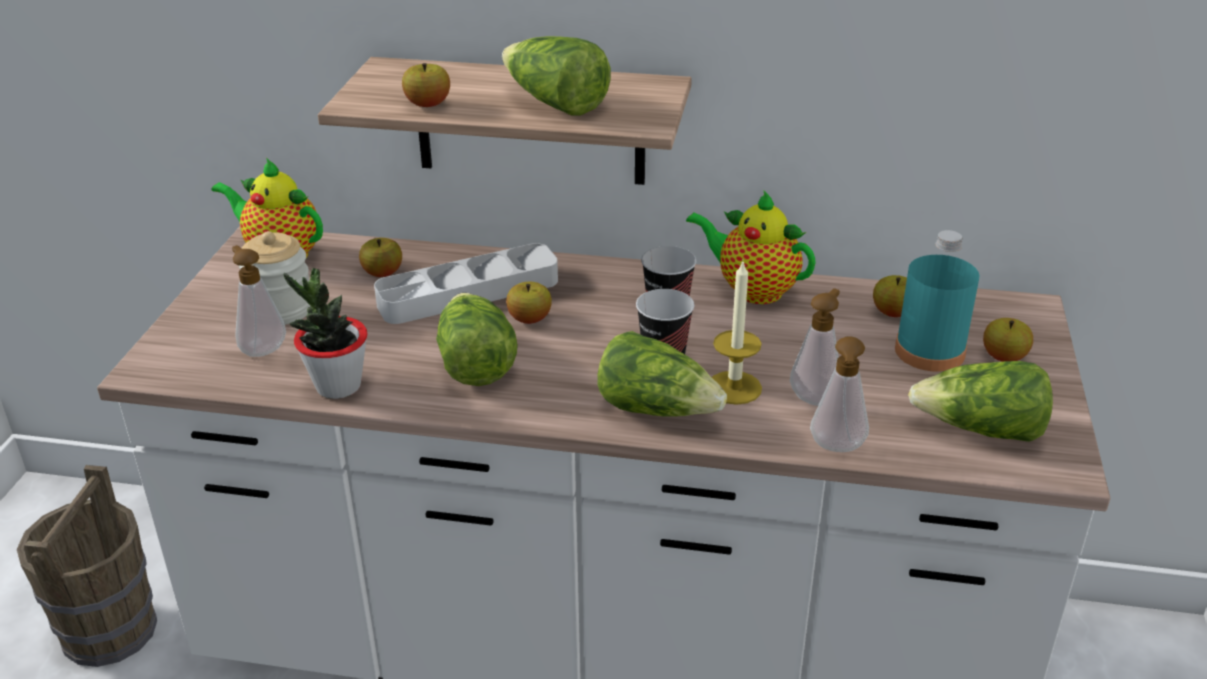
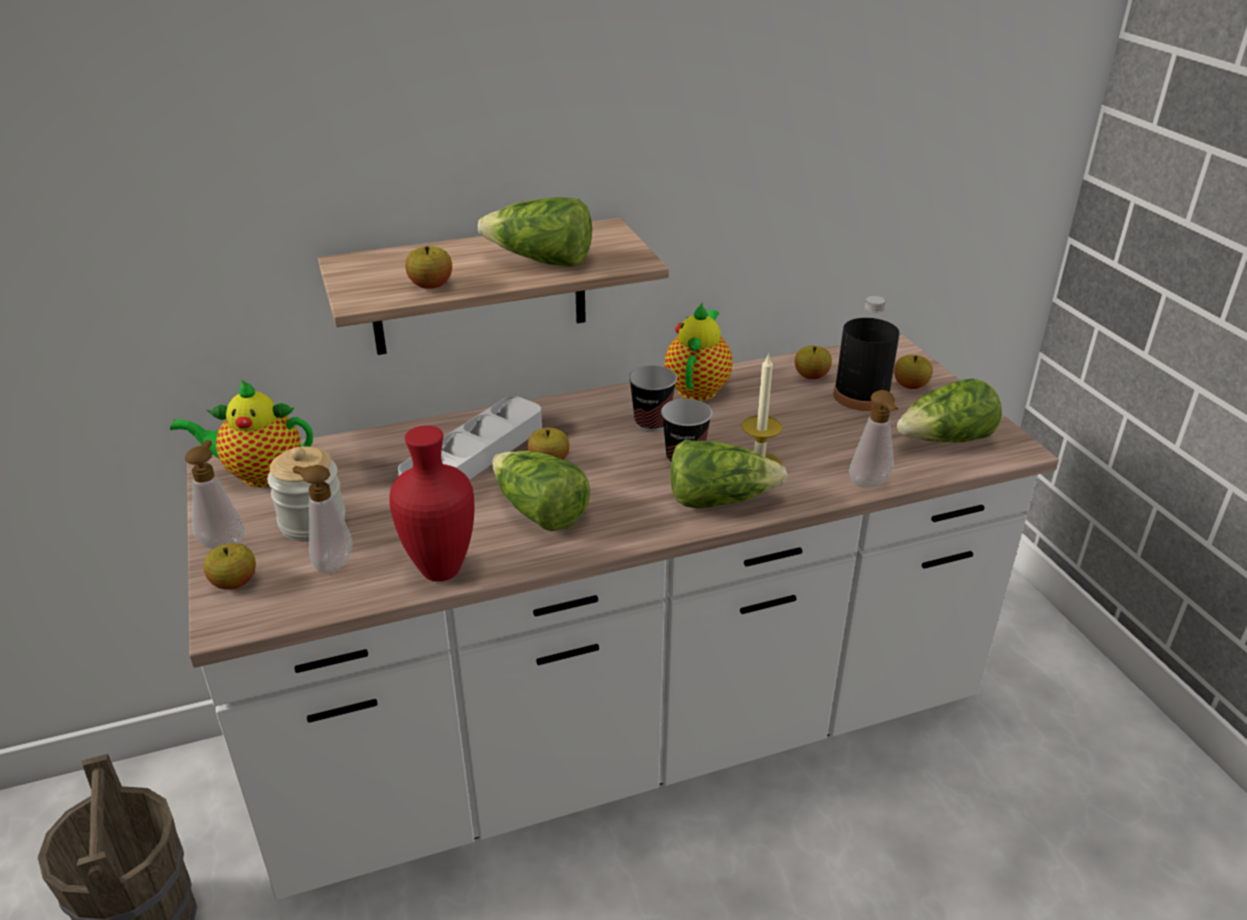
camera: 30 degrees left, 0 degrees up
potted plant [284,268,368,399] -> red vase [389,425,475,582]
apple [359,238,402,277] -> apple moved to [204,543,256,590]
teapot [686,191,816,304] -> teapot turned 105 degrees clockwise [665,302,732,401]
soap dispenser [790,288,840,406] -> soap dispenser moved to [185,440,245,549]
turquoise bottle [895,230,979,372] -> black bottle [834,296,900,411]

